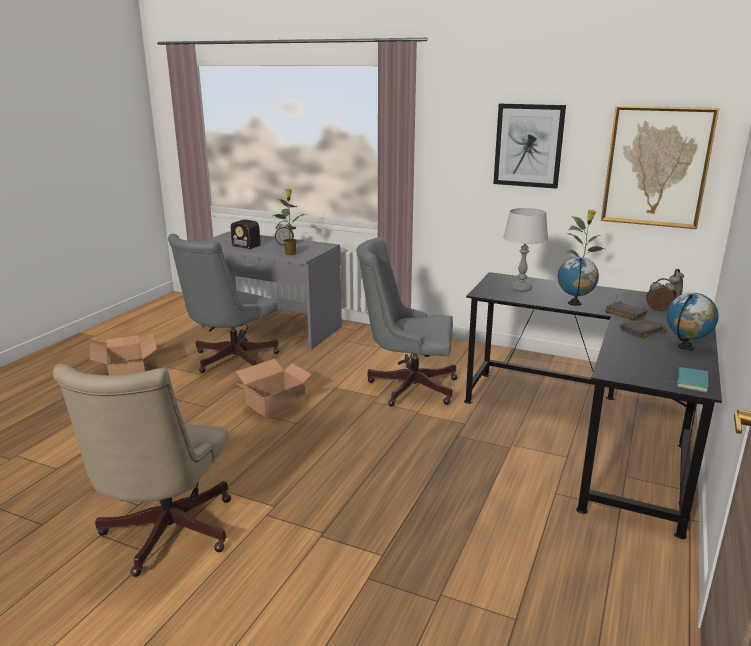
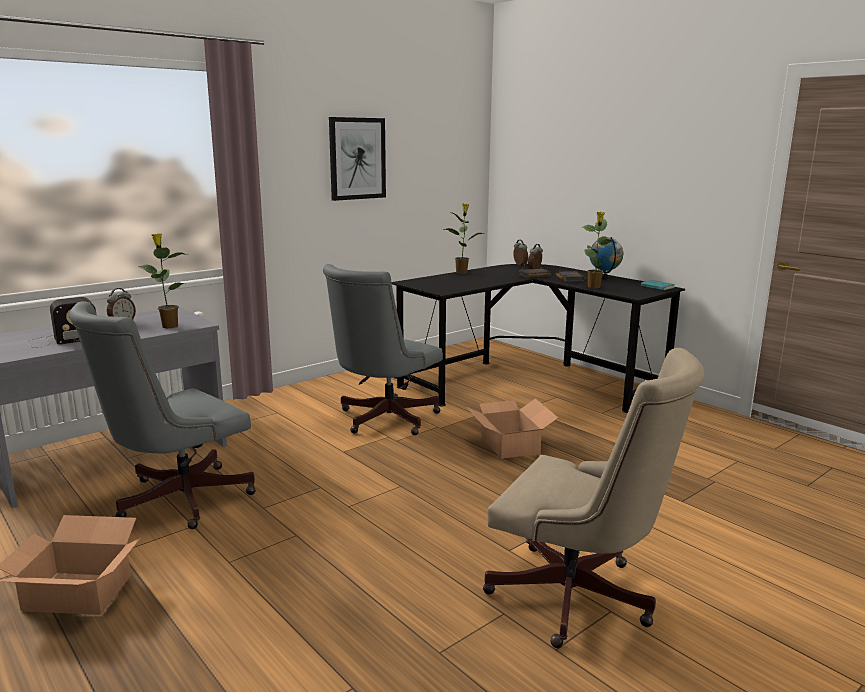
camera: 65 degrees left, 5 degrees down
grey office chair [168,234,280,373] -> grey office chair turned 75 degrees clockwise [69,301,256,529]
cardboard box [236,359,312,418] -> cardboard box moved to [466,399,558,459]
grey table lamp [503,208,548,292] -> none
globe [558,257,599,306] -> none
picture [601,106,719,229] -> none
none -> potted plant [583,212,613,288]

